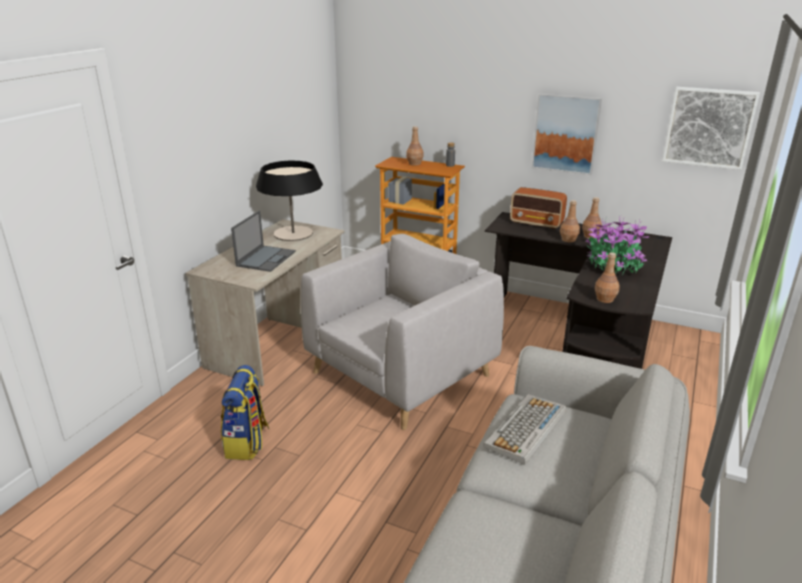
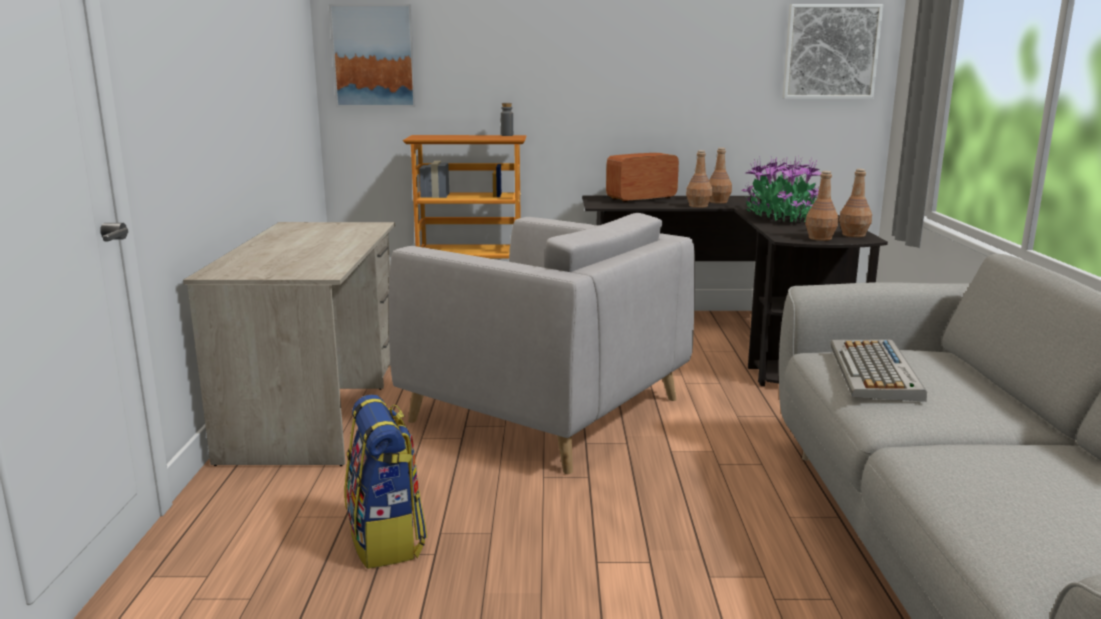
camera: 25 degrees left, 10 degrees down
laptop [231,211,296,272] -> none
table lamp [256,160,323,241] -> none
grey armchair [300,234,504,430] -> grey armchair turned 105 degrees clockwise [388,213,695,474]
brown bottle [406,126,424,166] -> brown bottle moved to [839,169,872,237]
radio [510,187,567,229] -> radio turned 150 degrees clockwise [606,153,679,203]
picture [532,94,602,175] -> picture moved to [329,4,416,107]

